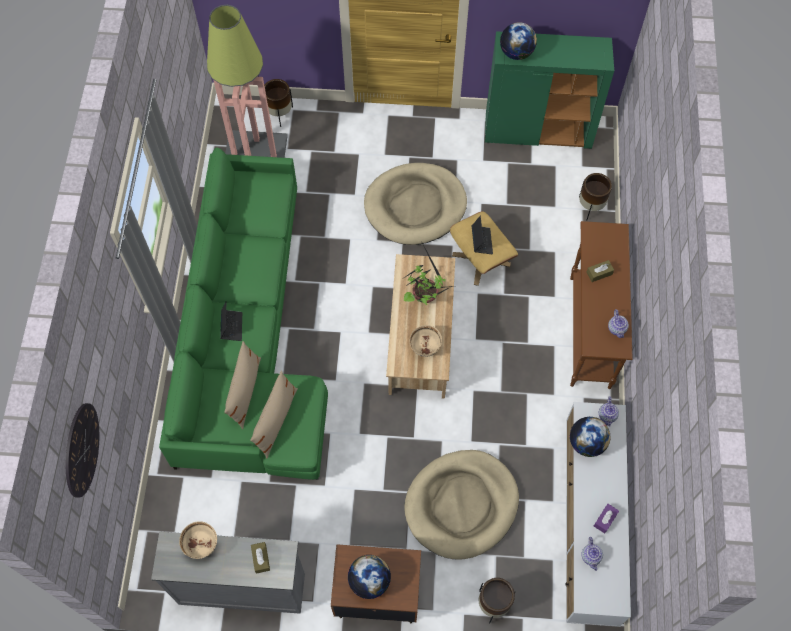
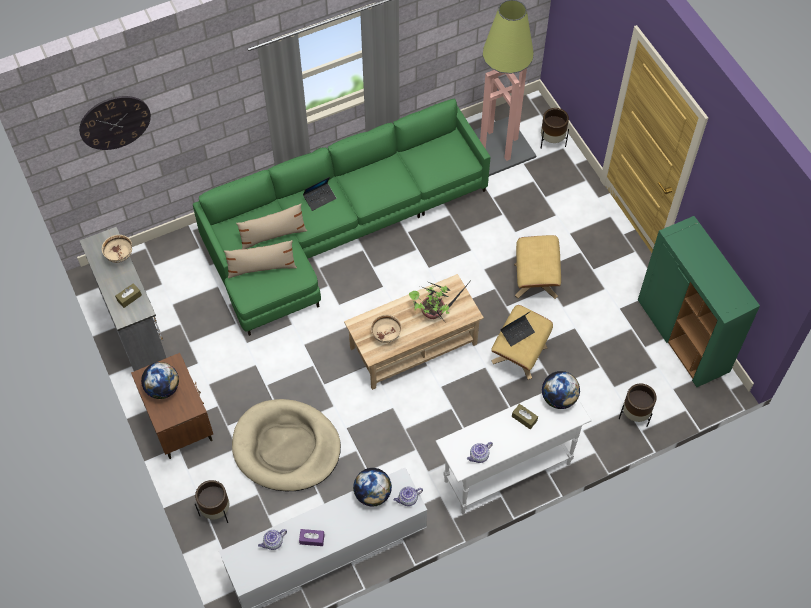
camera: 60 degrees right, 5 degrees down
beige dog bed [364,163,467,245] -> beige ottoman [514,235,561,299]
globe [500,22,537,60] -> globe moved to [542,371,580,409]
brown console table [570,221,633,389] -> white console table [436,393,592,514]

